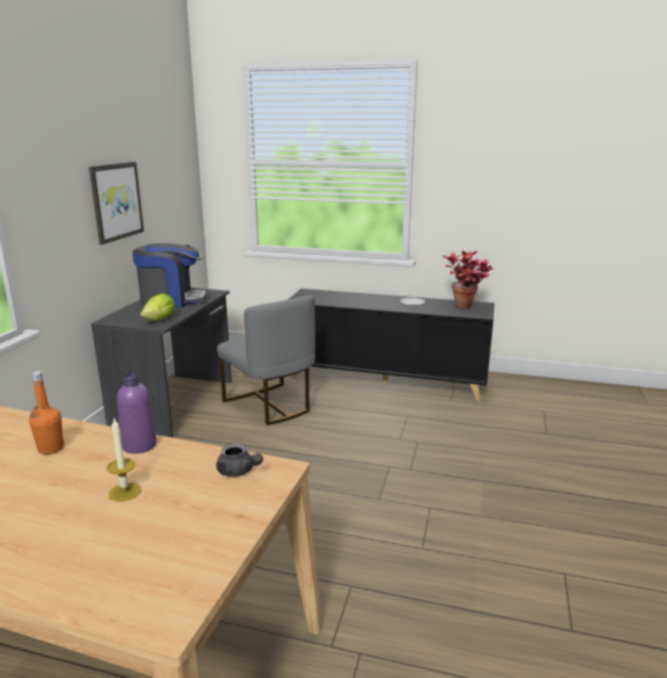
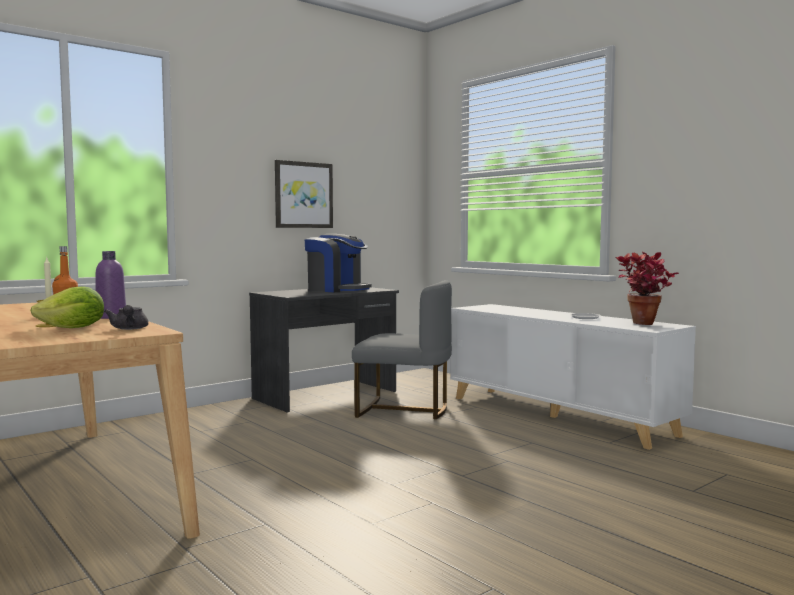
camera: 35 degrees right, 15 degrees down
lettuce [140,293,175,321] -> lettuce moved to [30,286,104,328]
grey chair [217,295,315,425] -> grey chair turned 75 degrees counterclockwise [352,280,452,419]
black cabinet [288,289,495,401] -> white cabinet [450,304,696,450]

